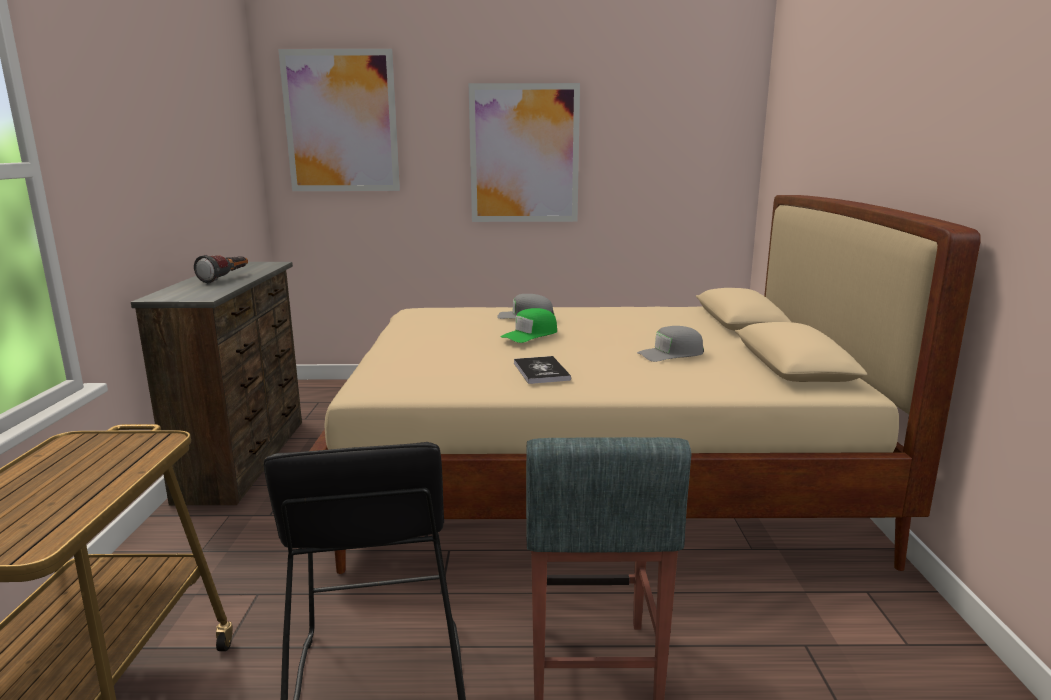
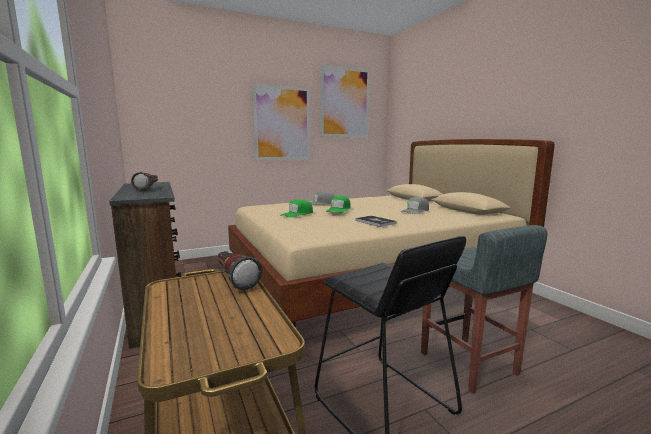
camera: 25 degrees left, 5 degrees down
picture [278,49,400,191] -> picture moved to [320,65,370,137]
none -> flashlight [218,251,262,290]
none -> green cap [281,199,313,218]

